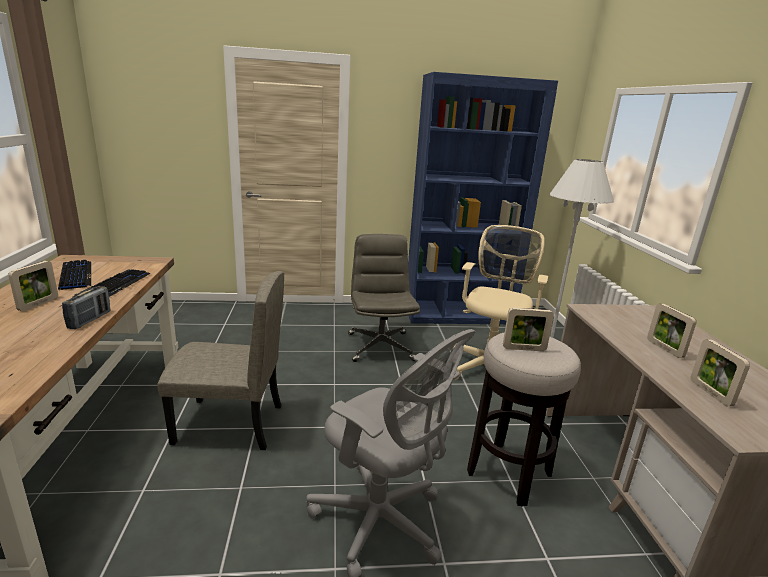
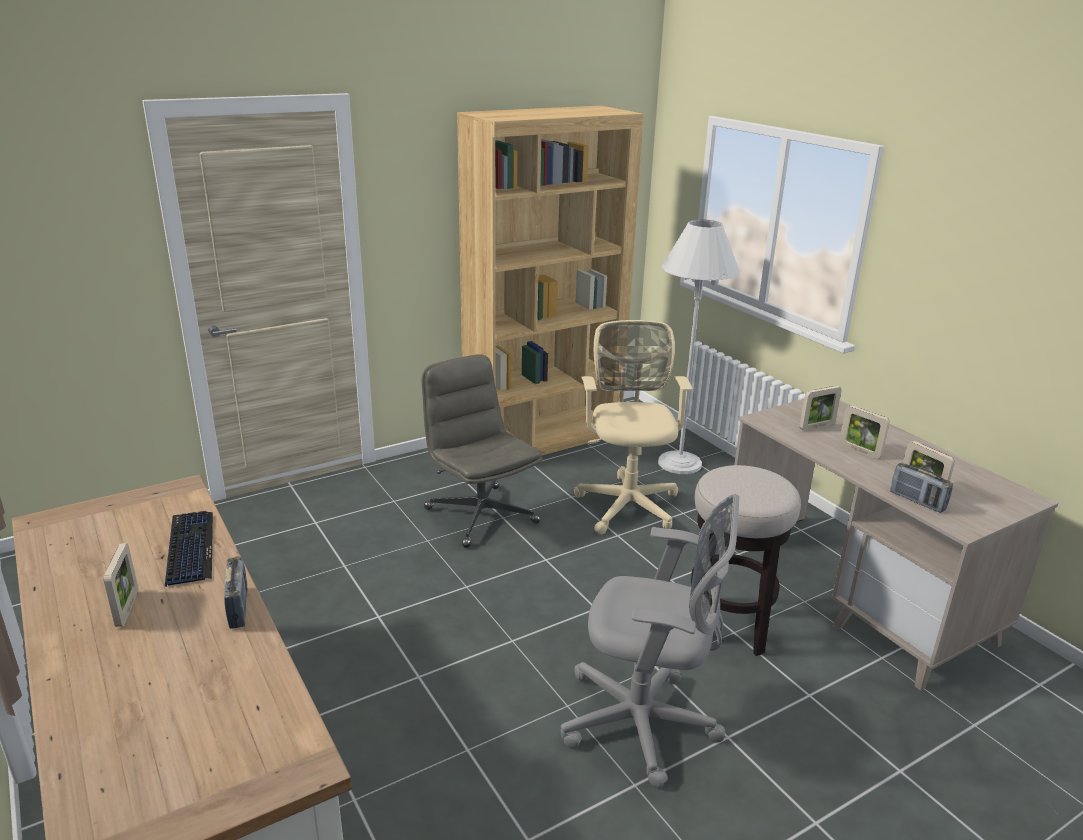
camera: 25 degrees left, 5 degrees up
keyboard [58,260,91,290] -> none
beige chair [157,271,284,450] -> none
blue bookcase [408,72,558,324] -> brown bookcase [457,106,643,456]
picture frame [503,308,554,351] -> picture frame moved to [800,386,842,431]
none -> radio [890,463,953,513]

